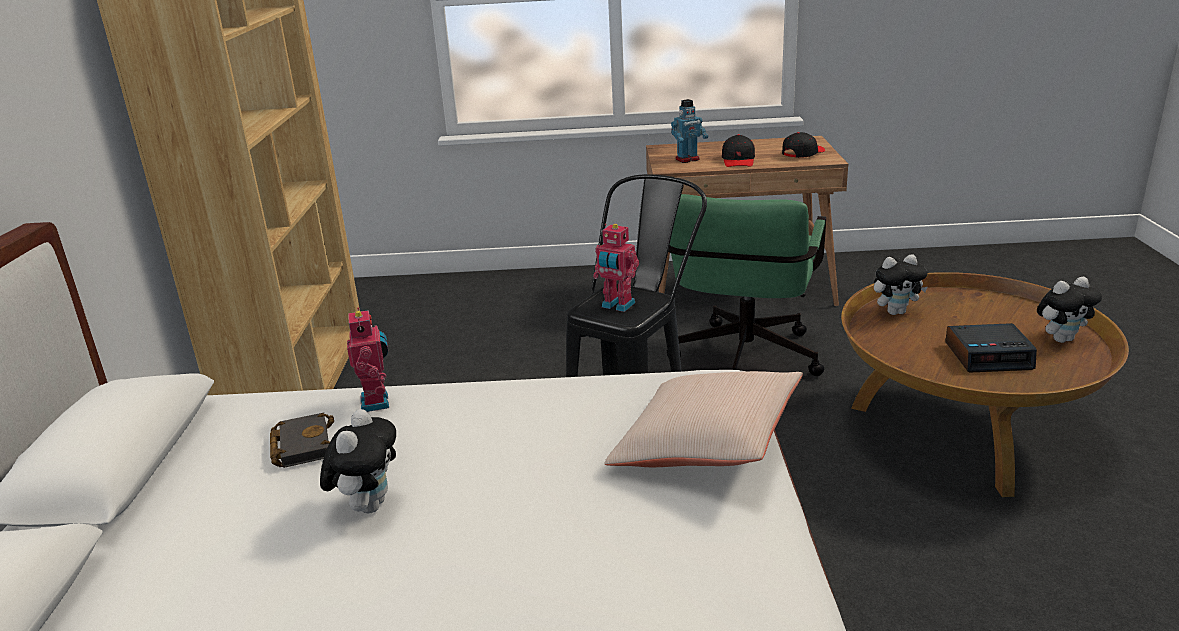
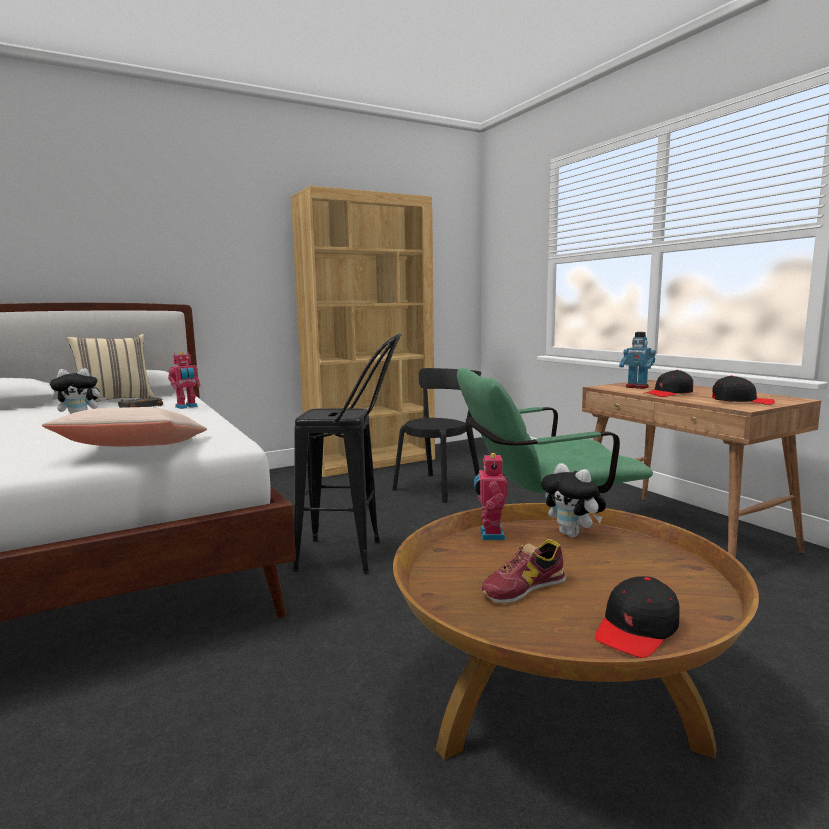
camera: 60 degrees right, 15 degrees down
toy robot [593,224,639,312] -> toy robot moved to [474,452,507,540]
alarm clock [945,323,1037,373] -> shoe [482,539,566,604]
plush toy [1037,277,1102,343] -> black cap [595,576,680,658]
none -> beige pillow [67,334,155,402]
none -> black chair [392,368,481,503]

